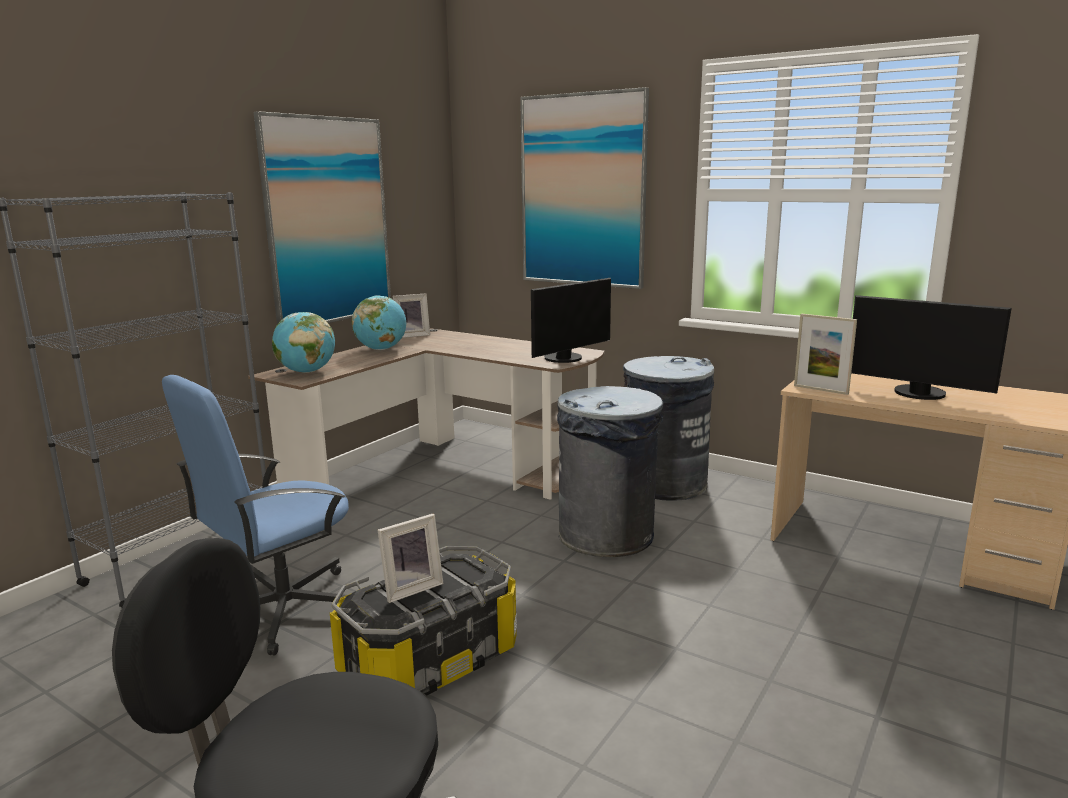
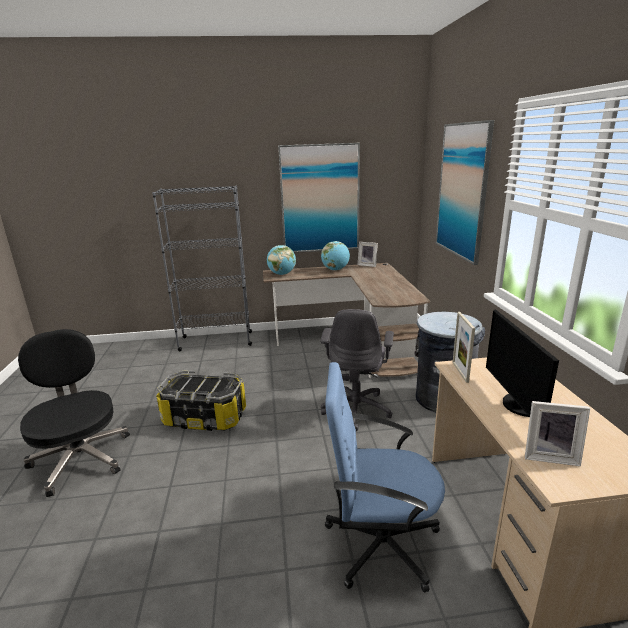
camera: 50 degrees right, 5 degrees up
blue office chair [162,375,349,655] -> blue office chair moved to [325,362,445,593]
picture frame [378,514,444,603] -> picture frame moved to [525,401,590,466]
monitor [531,278,611,363] -> none
grey trash can [557,386,663,557] -> grey office chair [320,309,394,431]

